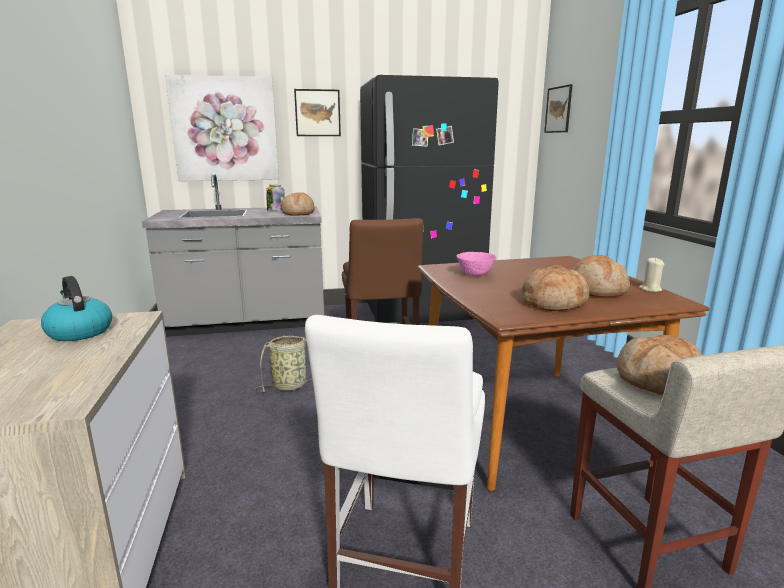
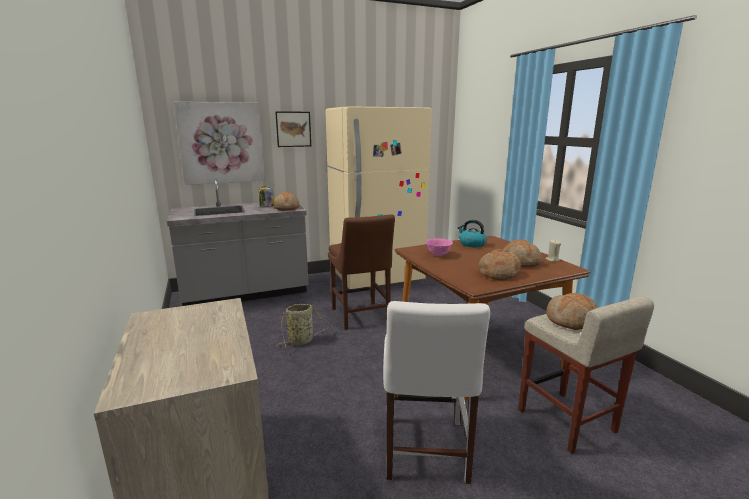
camera: 10 degrees left, 0 degrees up
kettle [41,276,112,341] -> kettle moved to [458,220,487,247]
black fridge [360,75,499,324] -> beige fridge [325,106,432,289]
picture [544,84,573,133] -> none

